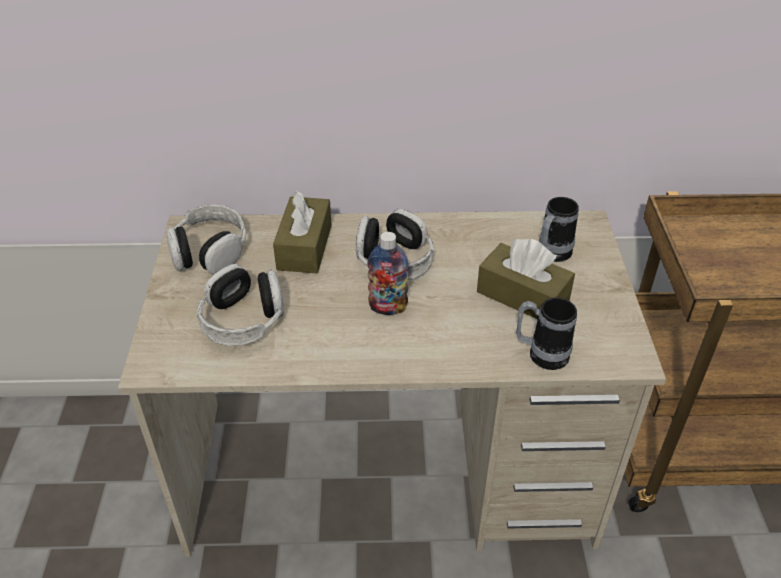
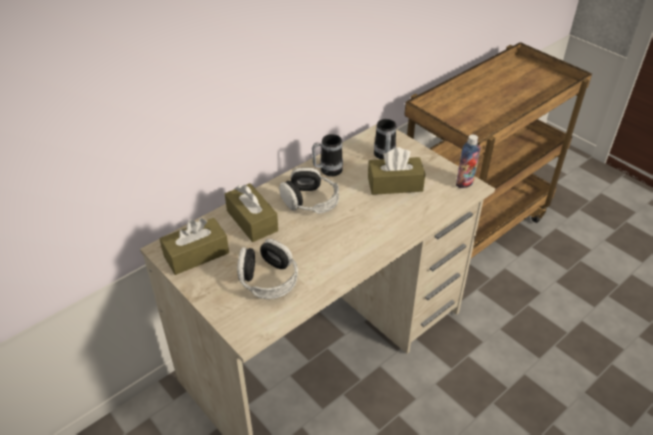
camera: 40 degrees left, 0 degrees up
headphones [167,205,246,275] -> brown tissue box [160,218,229,275]
bottle [367,232,409,315] -> bottle moved to [456,134,481,188]
mug [516,297,577,370] -> mug moved to [312,134,343,176]

